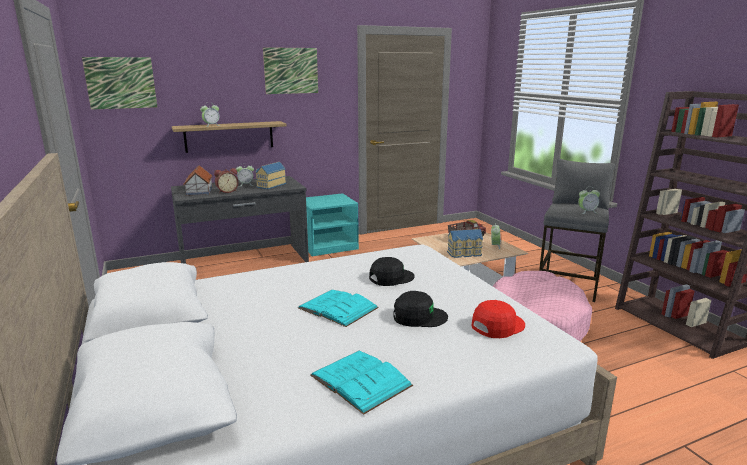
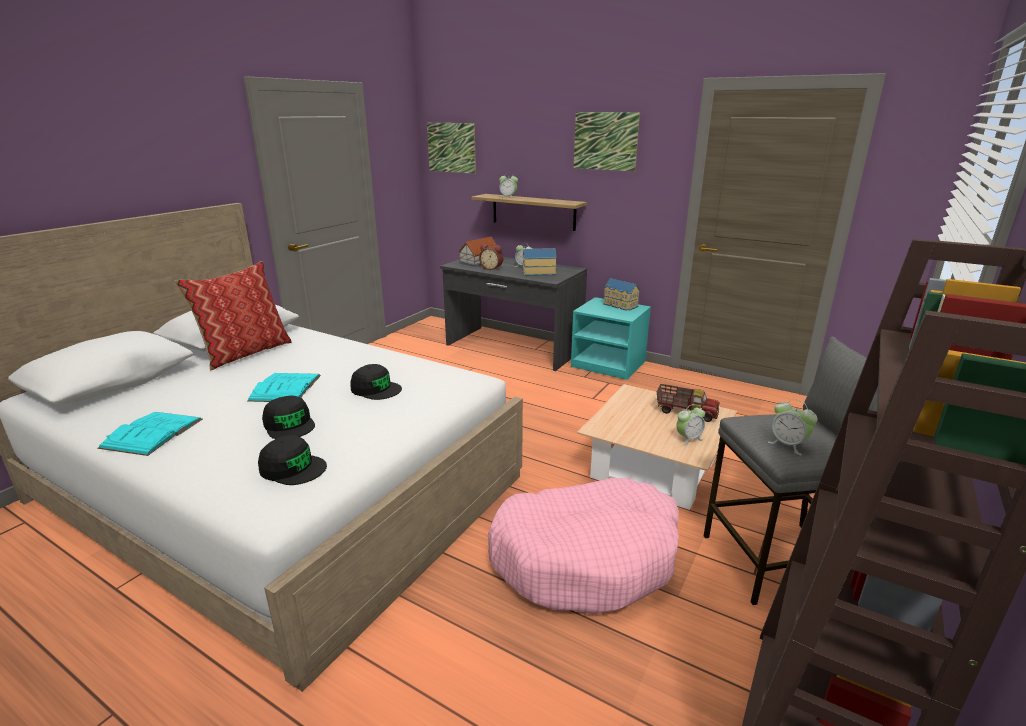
camera: 55 degrees right, 5 degrees up
toy house [447,229,483,258] -> toy house moved to [603,278,640,311]
red cap [471,300,525,338] -> black cap [258,435,327,485]
none -> pillow [174,261,292,370]

